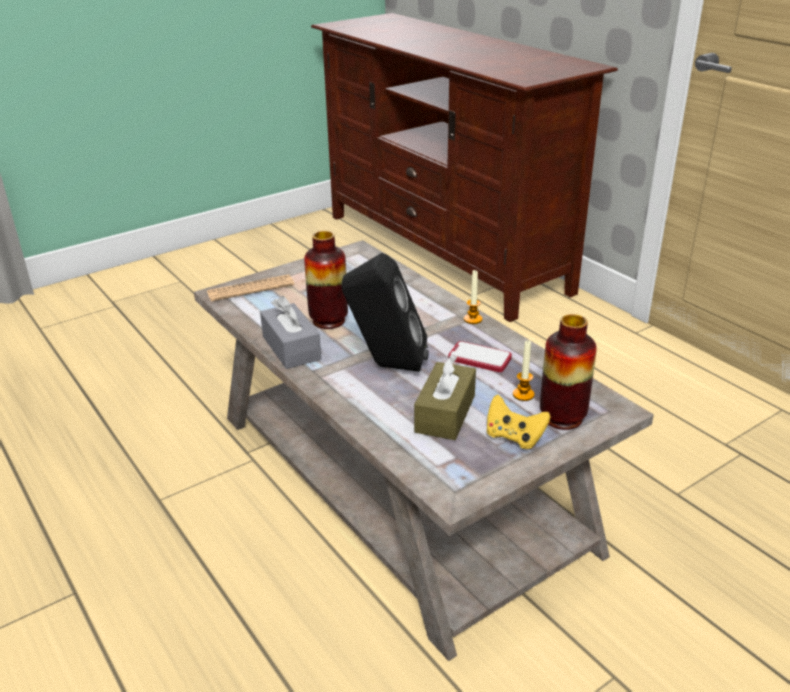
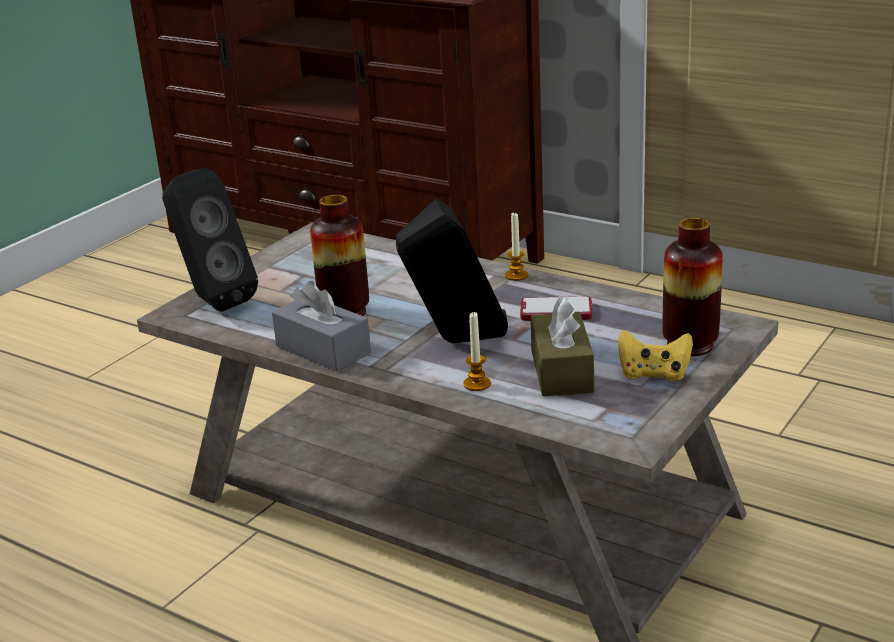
camera: 20 degrees left, 5 degrees down
newspaper [207,275,294,301] -> black speaker [162,168,258,312]
candle [513,340,535,401] -> candle moved to [463,311,491,391]

